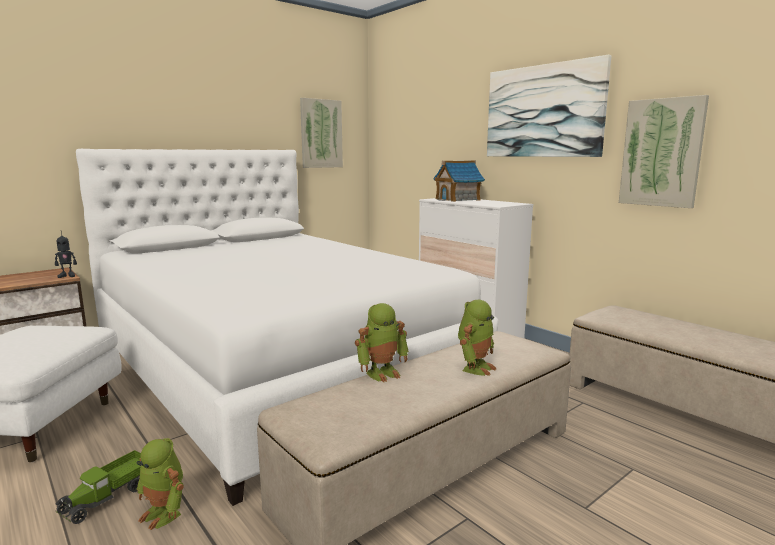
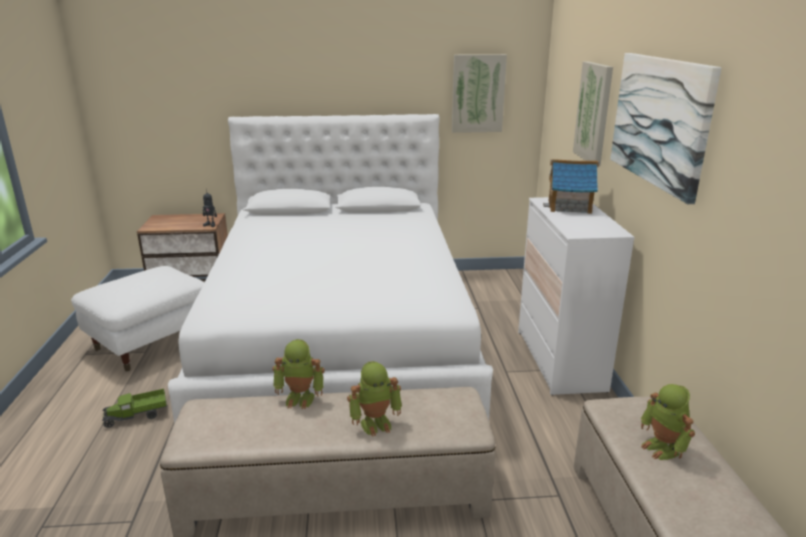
camera: 35 degrees right, 10 degrees up
toy robot [136,438,184,530] -> toy robot moved to [641,384,695,460]
picture [619,95,709,208] -> picture moved to [573,61,613,166]

